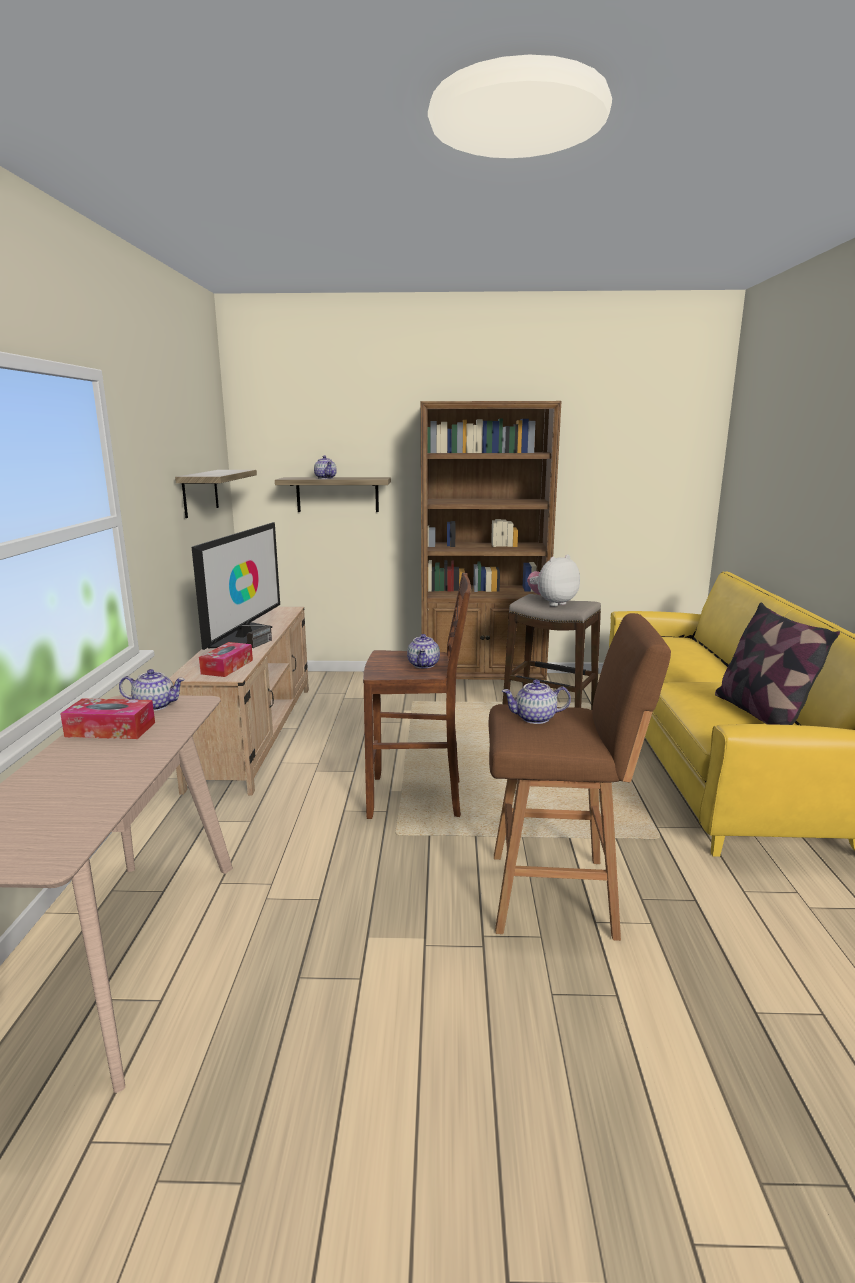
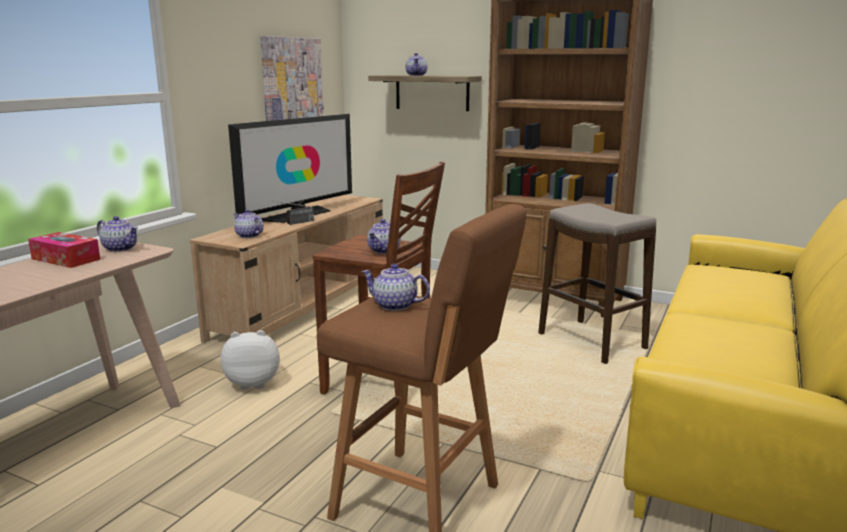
camera: 25 degrees right, 0 degrees up
shelf [175,470,257,518] -> picture [260,36,324,121]
tissue box [199,642,253,677] -> teapot [233,209,264,238]
plush toy [527,555,580,606] -> plush toy moved to [221,330,280,390]
pillow [715,603,840,725] -> none

